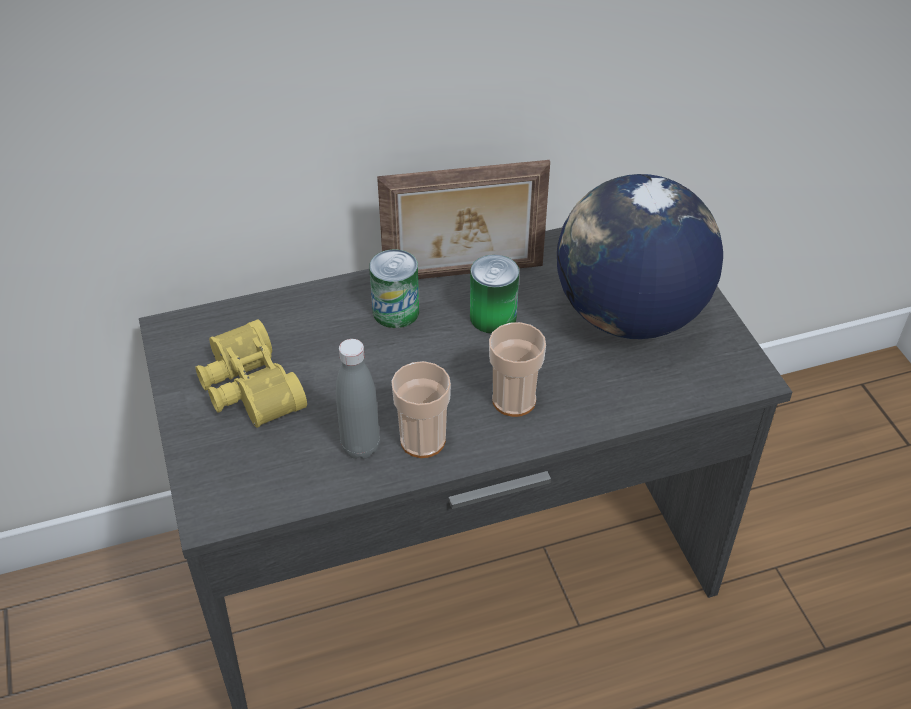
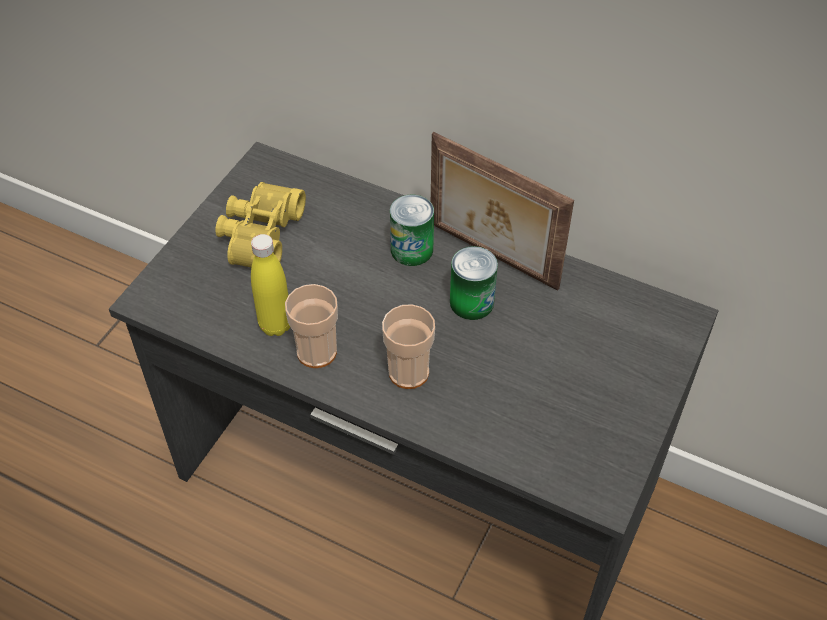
camera: 45 degrees right, 5 degrees up
grey bottle [336,339,380,459] -> yellow bottle [251,234,290,336]
globe [557,174,723,339] -> none

